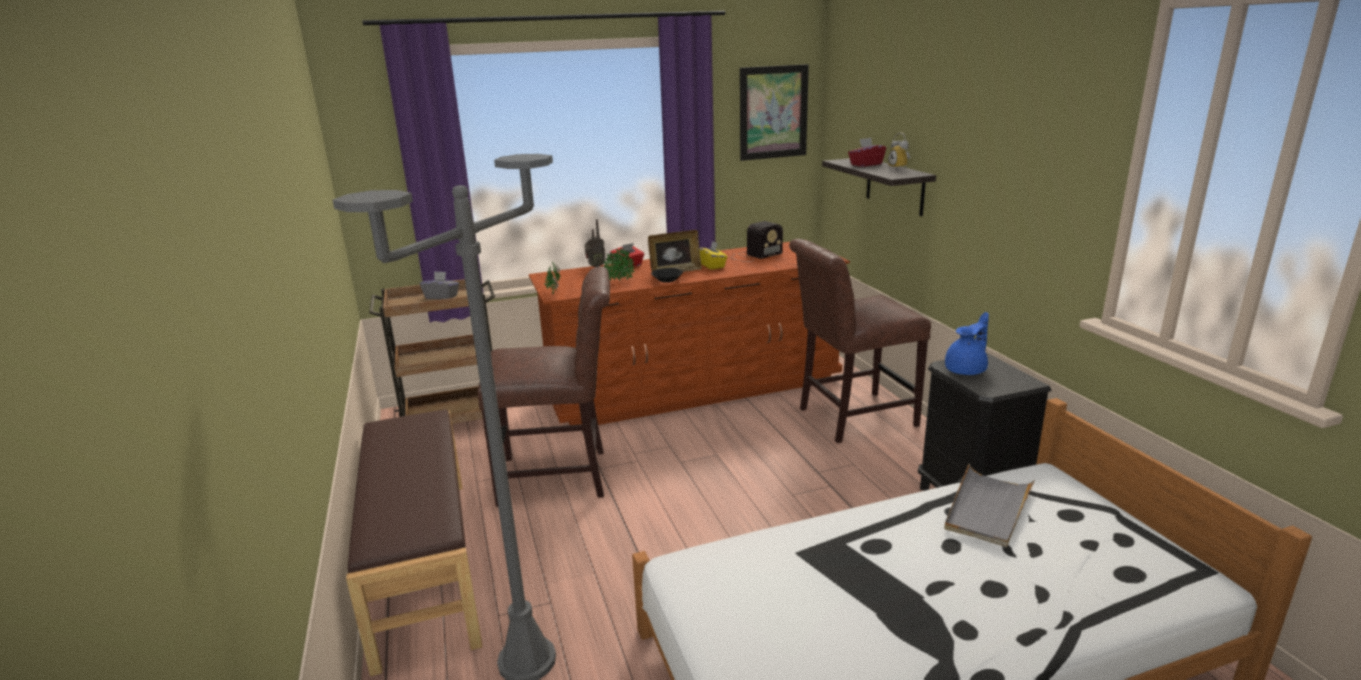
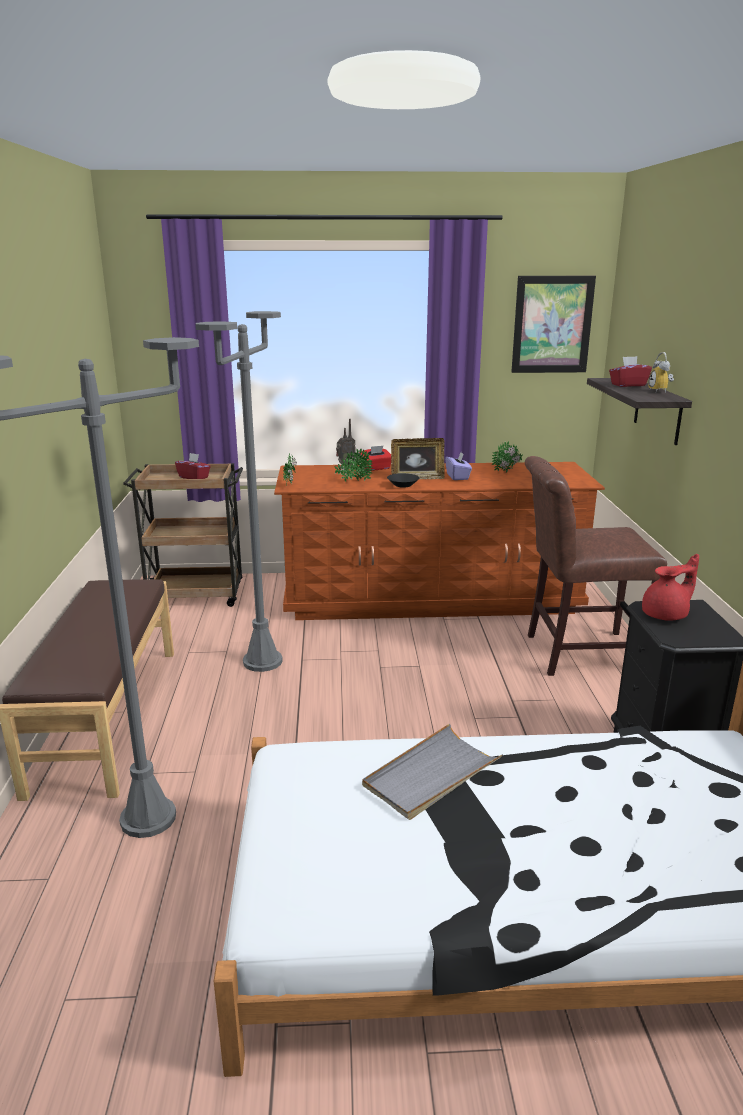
camera: 15 degrees right, 0 degrees up
grey tissue box [420,271,459,300] -> red tissue box [175,453,211,479]
brown chair [478,266,610,507] -> grey floor lamp [195,311,283,672]
yellow tissue box [699,241,728,270] -> purple tissue box [445,452,472,480]
radio [731,221,783,262] -> potted plant [492,441,523,473]
grey tray [944,464,1035,547] -> grey tray moved to [362,723,503,820]
blue teapot [945,312,989,375] -> red teapot [642,554,699,621]

